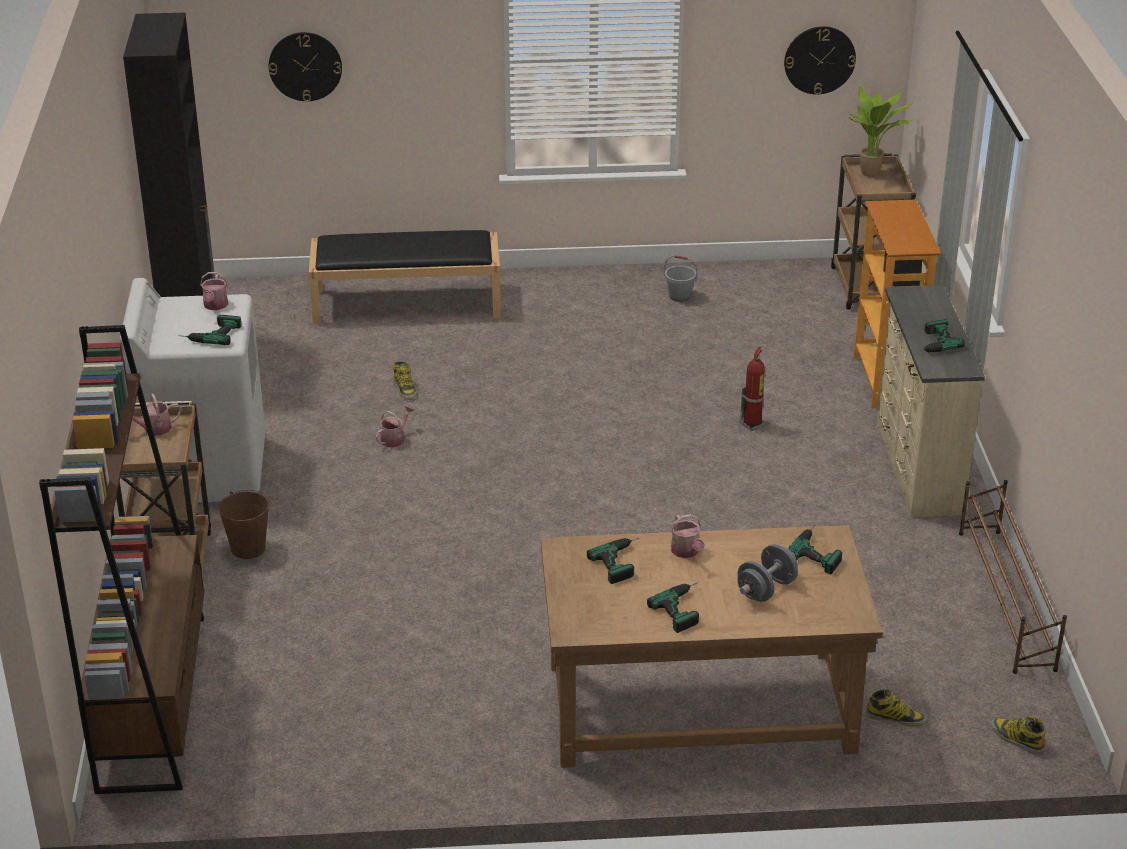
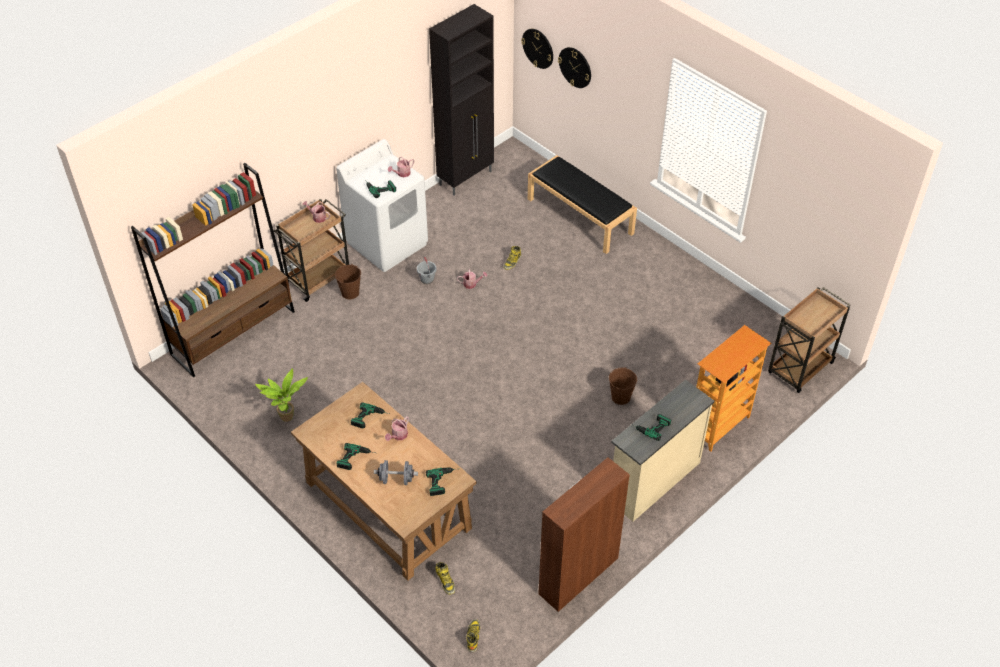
camera: 50 degrees right, 15 degrees up
grey bucket [664,255,697,302] -> grey bucket moved to [417,256,437,284]
fire extinguisher [740,347,765,431] -> brown bucket [609,367,637,405]
wall clock [784,26,856,95] -> wall clock moved to [521,29,553,69]
potted plant [848,86,914,177] -> potted plant moved to [255,368,308,422]
brown shoe rack [959,480,1067,674] -> brown cabinet [538,457,630,612]

